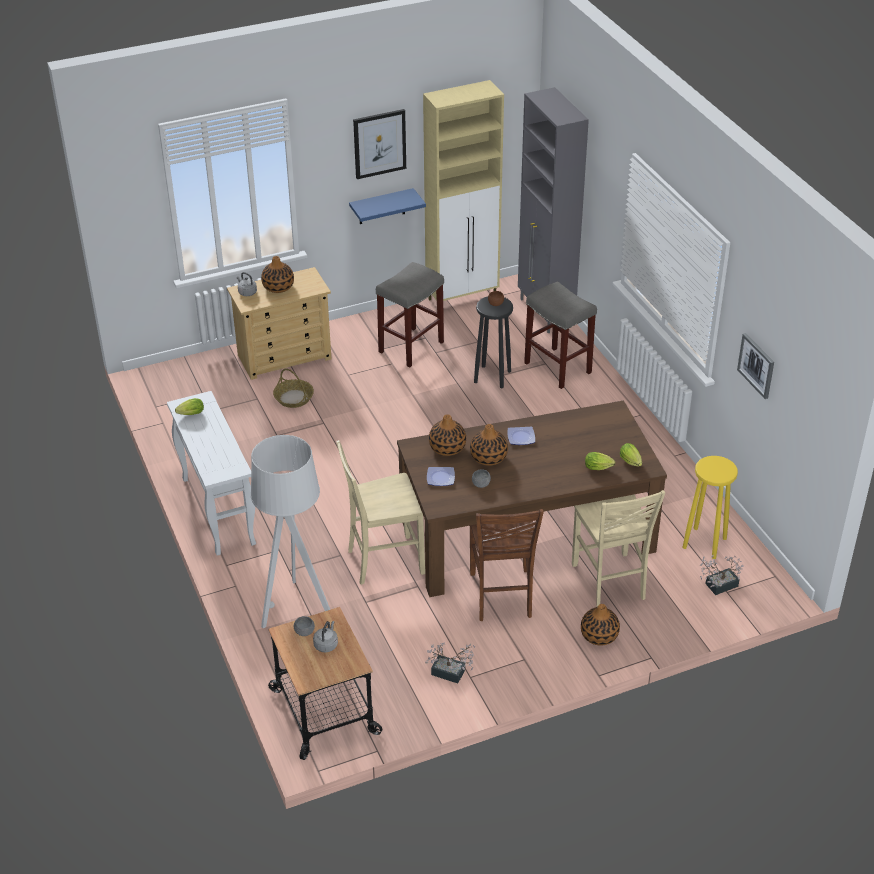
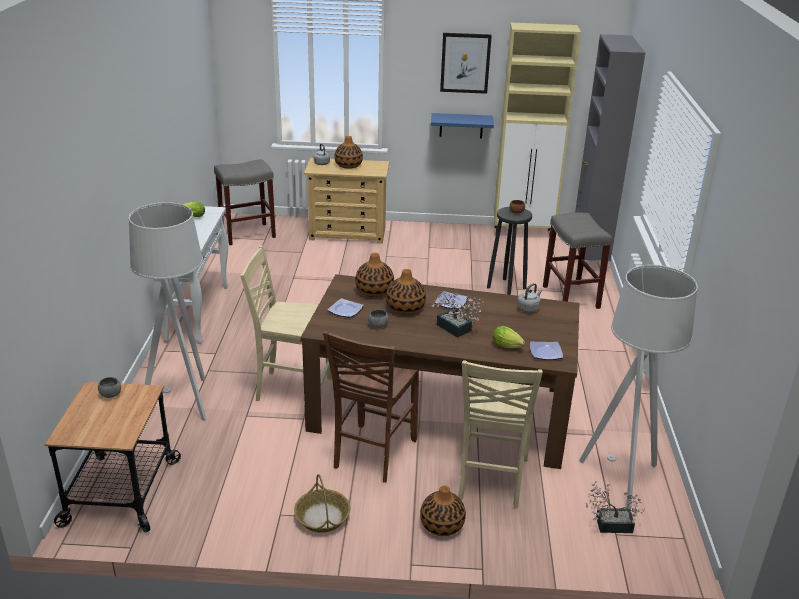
camera: 25 degrees right, 10 degrees down
basket [273,368,314,408] -> basket moved to [294,474,350,533]
grey kettle [313,621,338,652] -> grey kettle moved to [517,283,542,312]
grey stool [376,262,444,367] -> grey stool moved to [214,159,276,245]
potted plant [425,643,475,683] -> potted plant moved to [431,292,484,337]
lettuce [620,443,642,467] -> plate [530,341,563,360]
yellow stool [683,456,738,559] -> grey floor lamp [579,265,698,509]
picture [737,333,774,399] -> none

